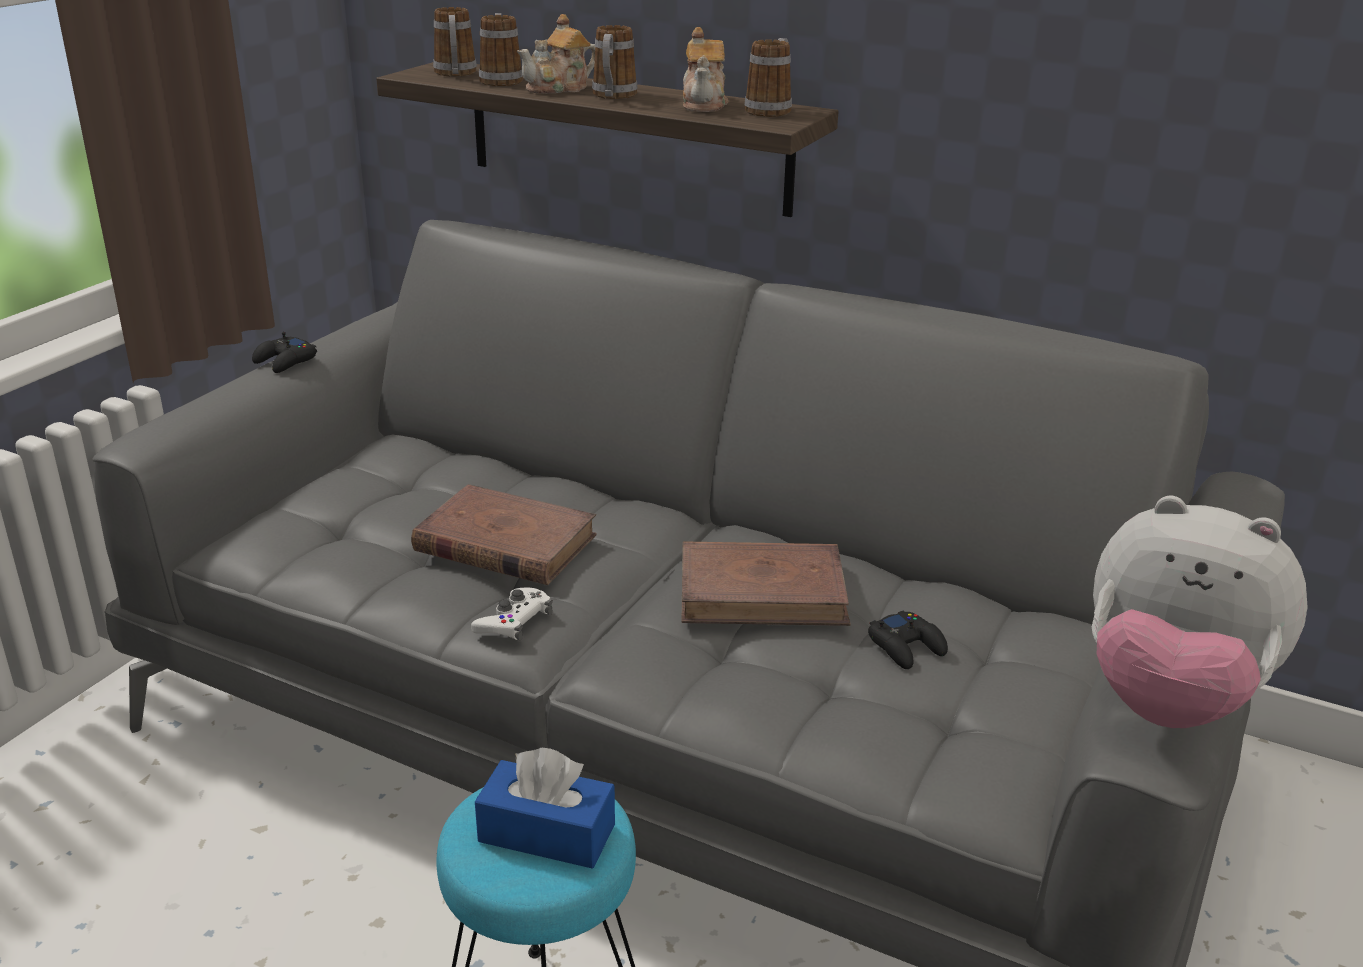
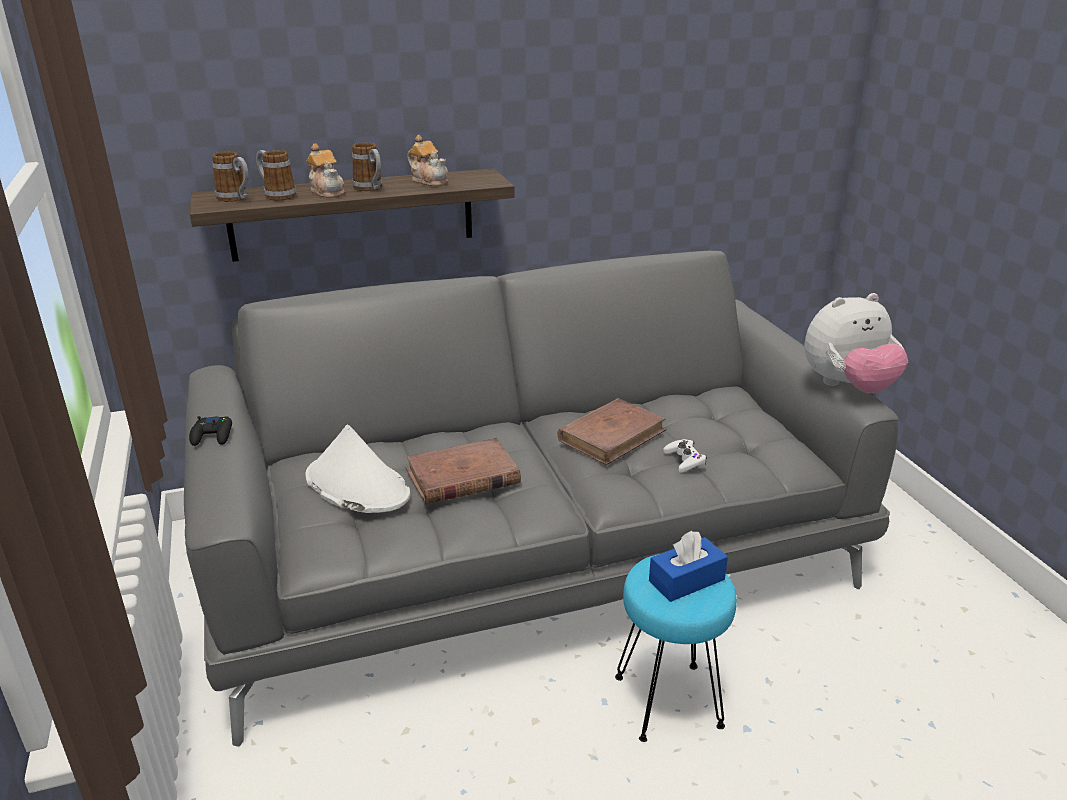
camera: 45 degrees left, 0 degrees up
white game controller [471,588,553,641] -> white game controller moved to [663,439,707,473]
teapot [517,14,595,94] -> teapot turned 45 degrees counterclockwise [306,143,345,198]
mug [744,38,792,117] -> none
black game controller [868,611,948,669] -> none
none -> white hat [306,425,410,513]

